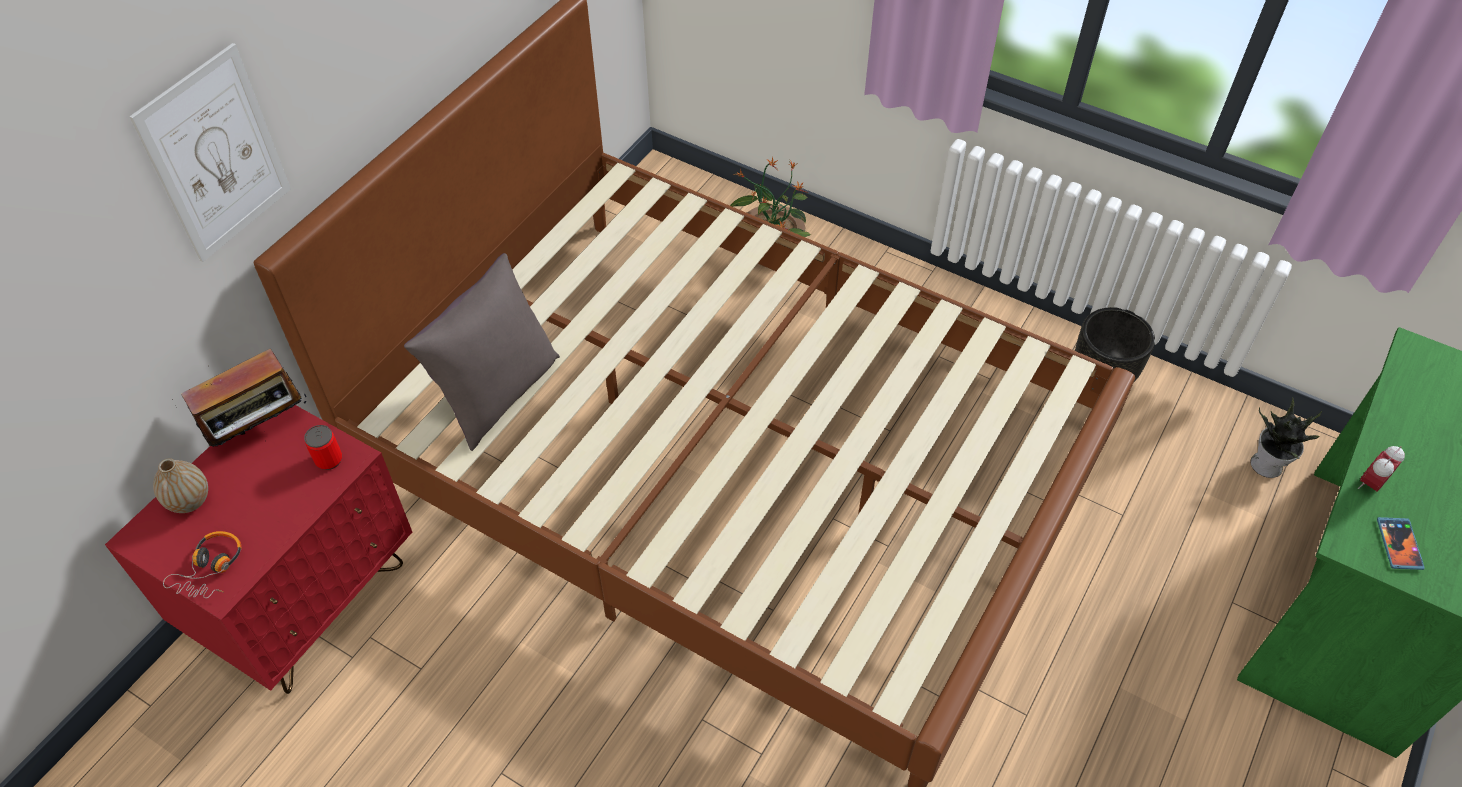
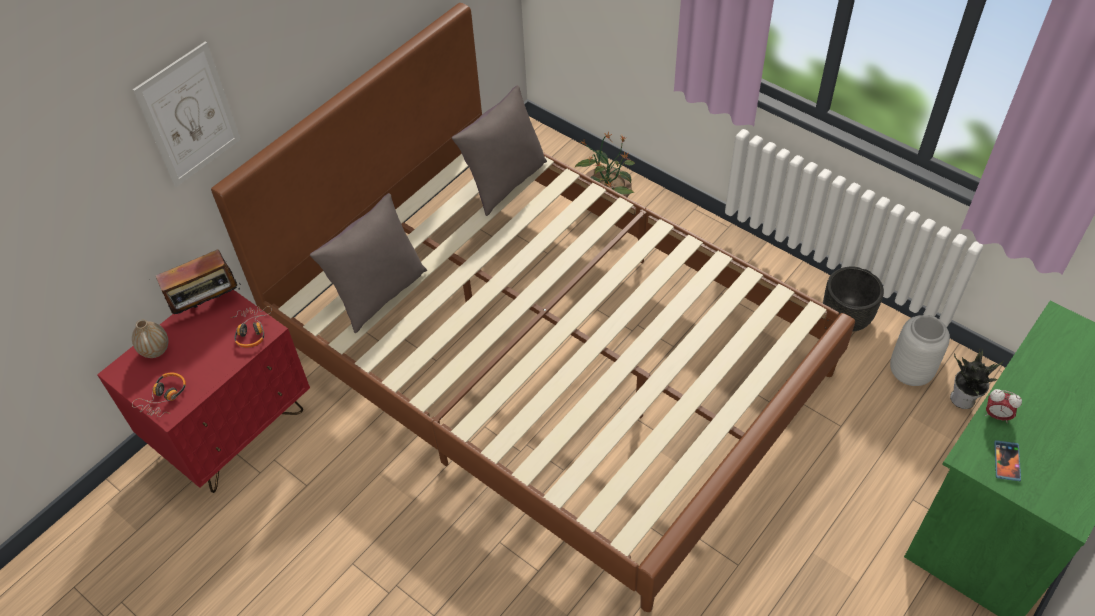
camera: 10 degrees right, 0 degrees up
can [304,425,342,470] -> headphones [230,306,272,348]
alarm clock [1358,446,1405,492] -> alarm clock turned 120 degrees counterclockwise [985,389,1022,423]
none -> grey pillow [452,85,547,216]
none -> grey vase [890,315,950,386]

